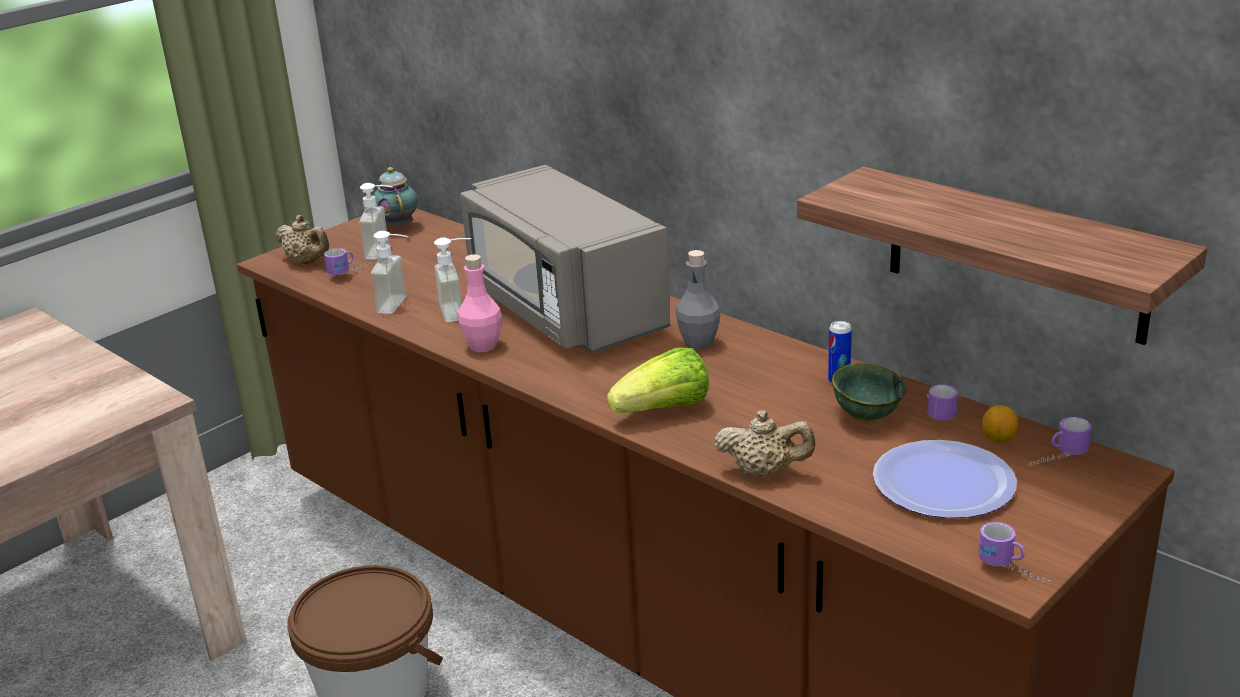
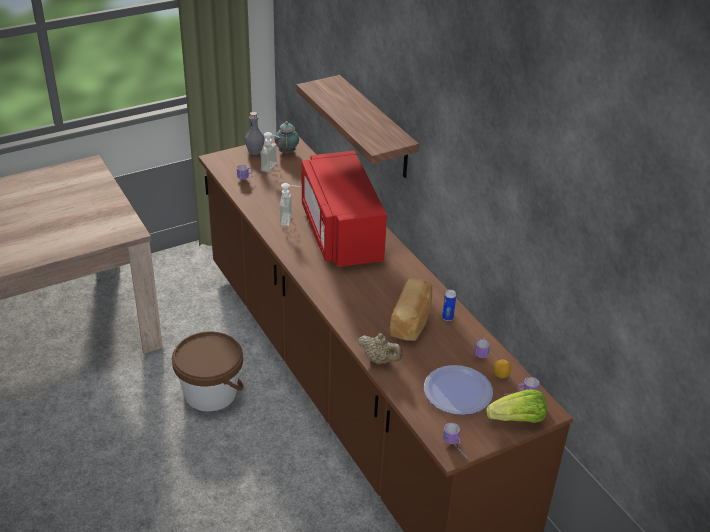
camera: 15 degrees right, 10 degrees up
beige teapot [276,215,329,264] -> none
soap dispenser [371,231,409,314] -> none
pink bottle [457,254,502,352] -> none
grey microwave [460,165,670,353] -> red microwave [302,151,387,267]
lettuce [607,348,709,413] -> lettuce moved to [486,389,547,423]
grey bottle [675,250,720,350] -> grey bottle moved to [244,112,265,155]
shelf [797,167,1207,345] -> shelf moved to [296,75,419,178]
green bowl [832,363,907,422] -> none
none -> bread [390,278,432,341]

